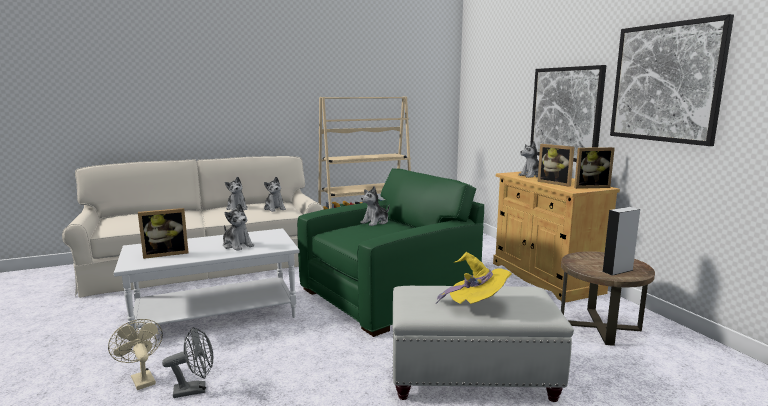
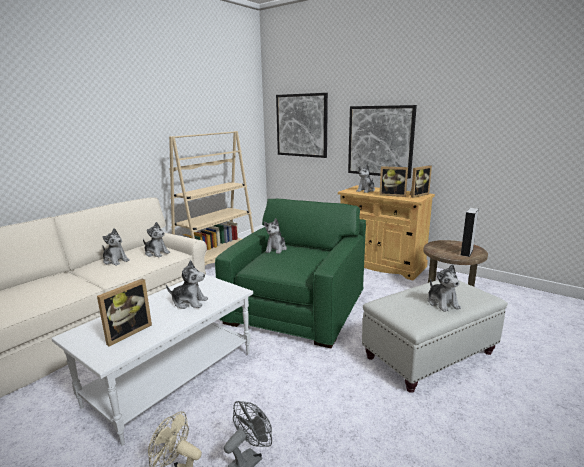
camera: 30 degrees left, 5 degrees up
yellow hat [436,252,512,304] -> plush toy [428,264,461,312]
picture [610,14,734,146] -> picture moved to [276,93,328,158]

